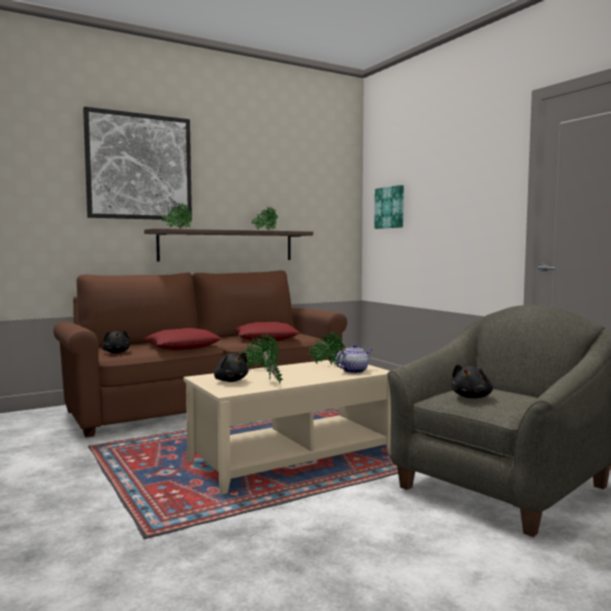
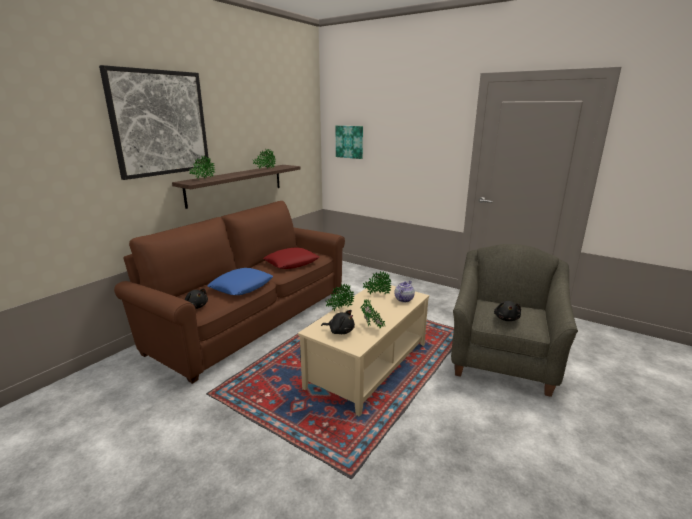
camera: 25 degrees left, 15 degrees up
red pillow [144,328,222,350] -> blue pillow [208,268,273,295]

